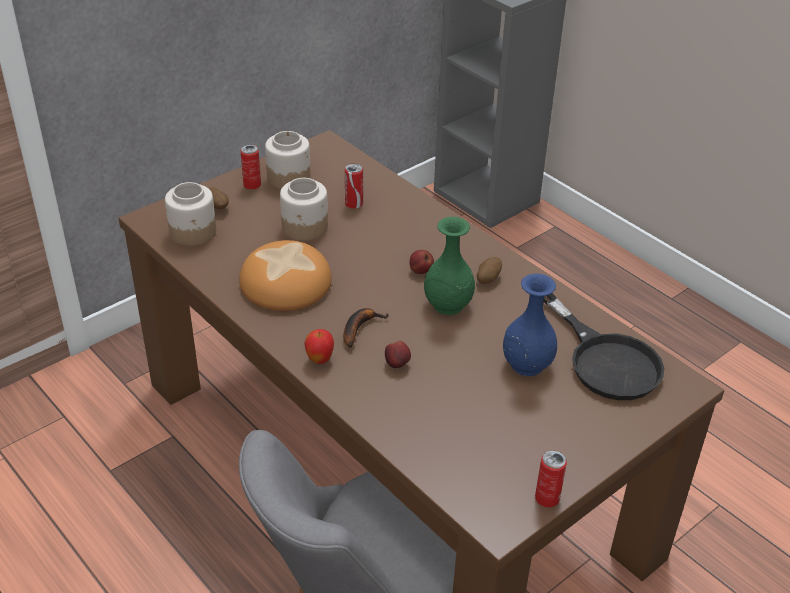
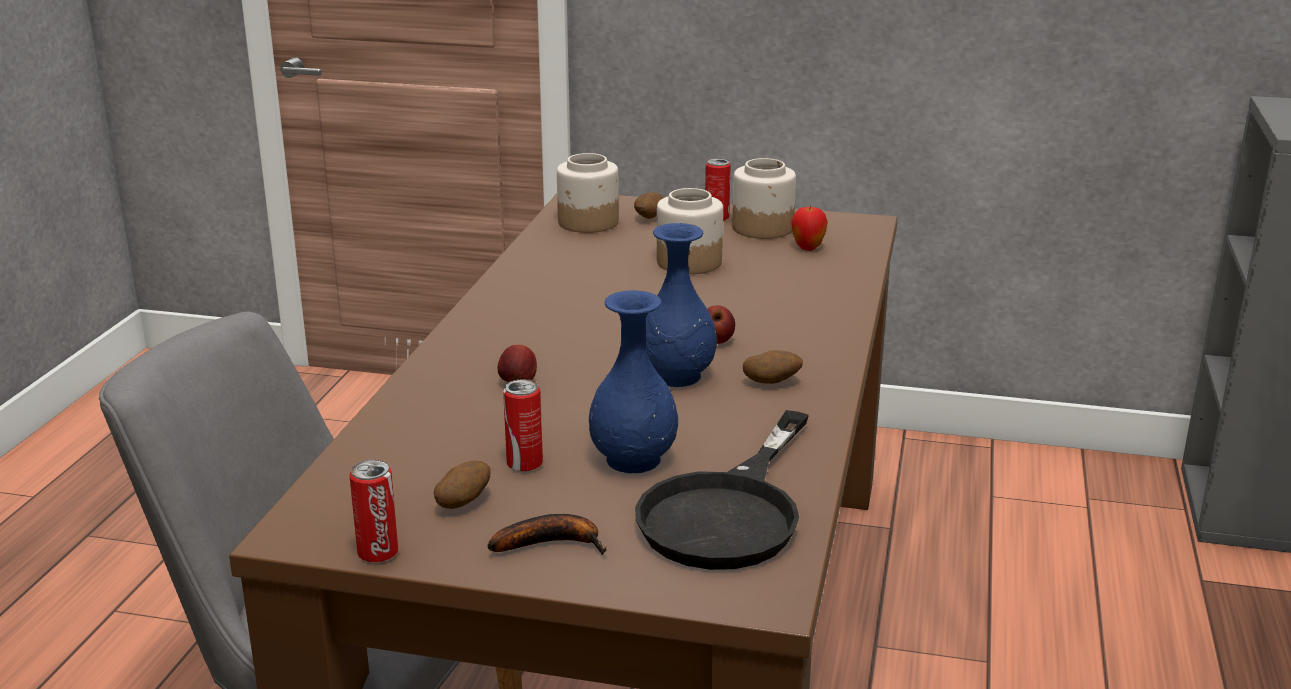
camera: 55 degrees right, 15 degrees down
bread [239,240,332,311] -> none
apple [304,329,334,364] -> apple moved to [791,205,828,251]
banana [343,308,389,348] -> banana moved to [488,514,607,555]
can [345,163,363,209] -> can moved to [503,379,543,471]
green vase [424,217,475,315] -> blue vase [645,223,717,387]
none -> potato [434,461,490,509]

